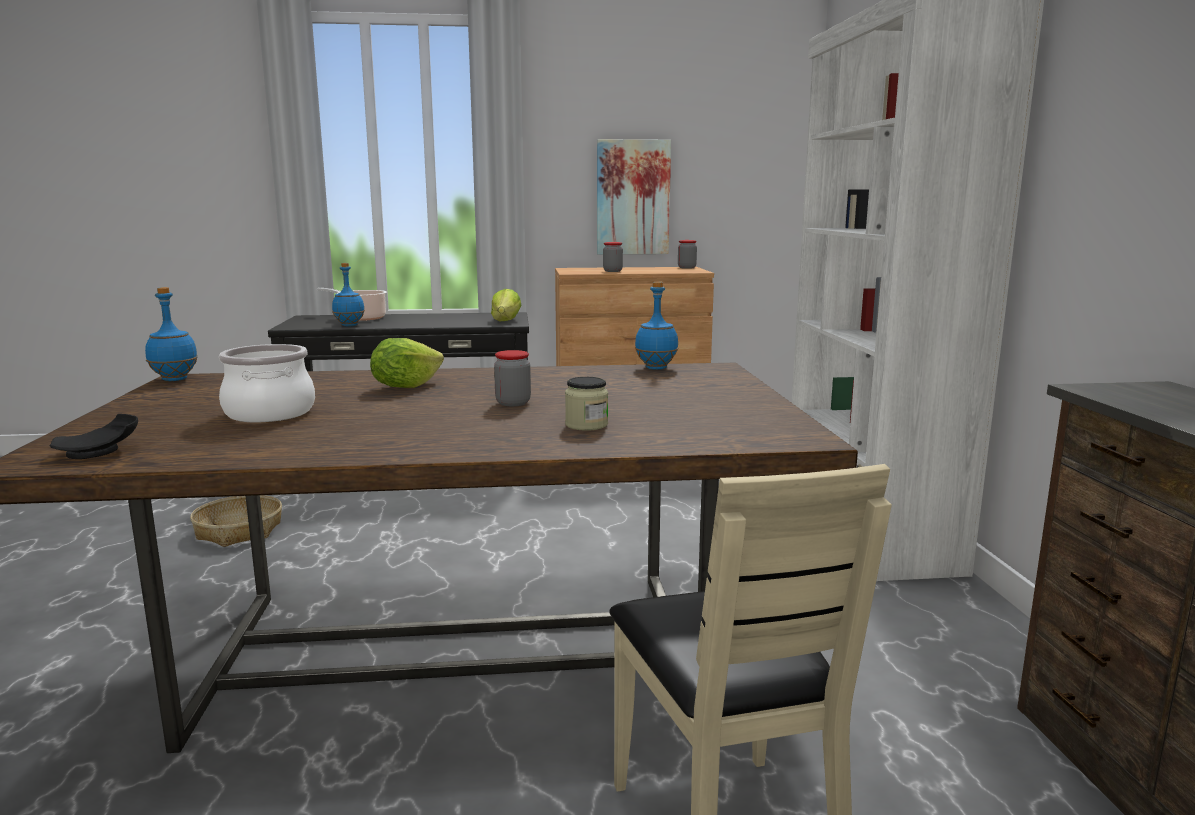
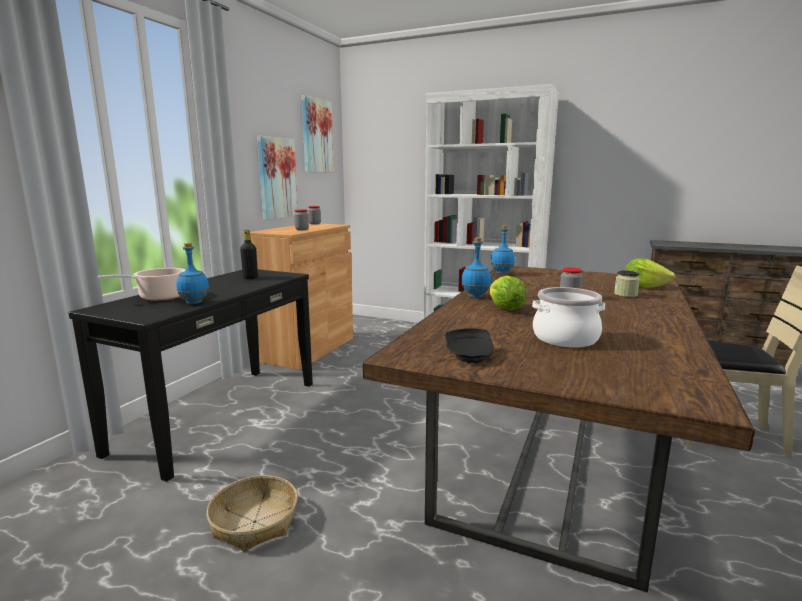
camera: 60 degrees left, 0 degrees up
black plate [50,414,138,459] -> black plate moved to [445,328,494,363]
blue bottle [145,287,198,381] -> blue bottle moved to [461,237,491,298]
lettuce [491,289,521,321] -> lettuce moved to [625,258,675,288]
none -> black bottle [240,230,258,279]
none -> picture [302,95,334,173]

